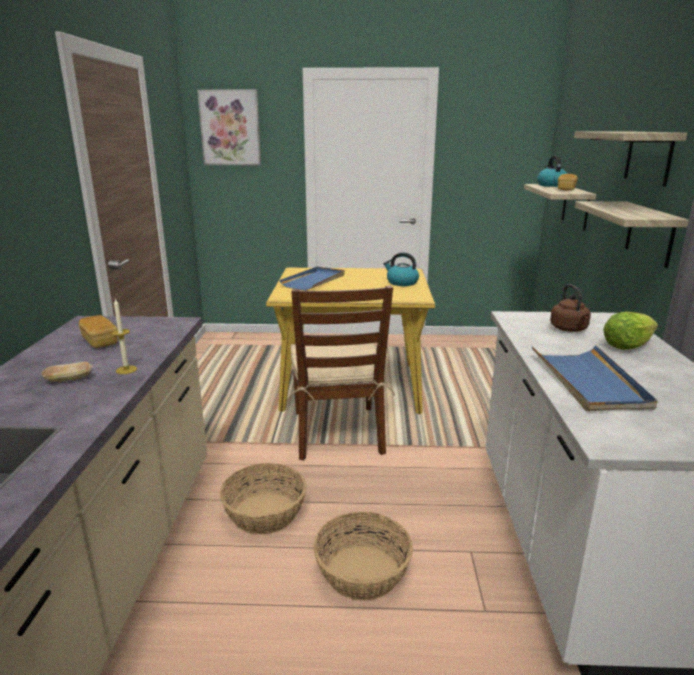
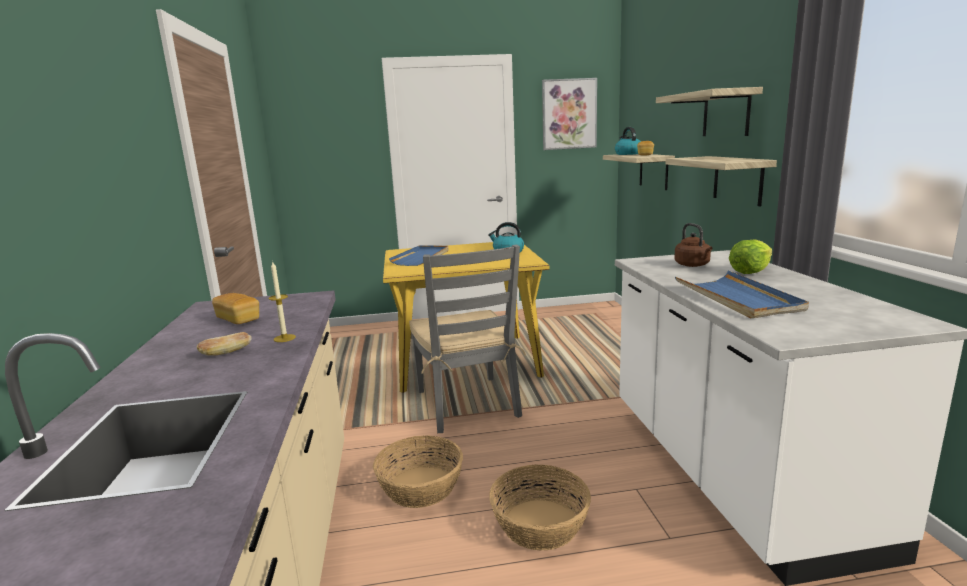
camera: 10 degrees left, 5 degrees down
picture [197,89,261,165] -> picture moved to [542,78,597,150]
brown chair [287,286,395,460] -> grey chair [409,245,526,433]

